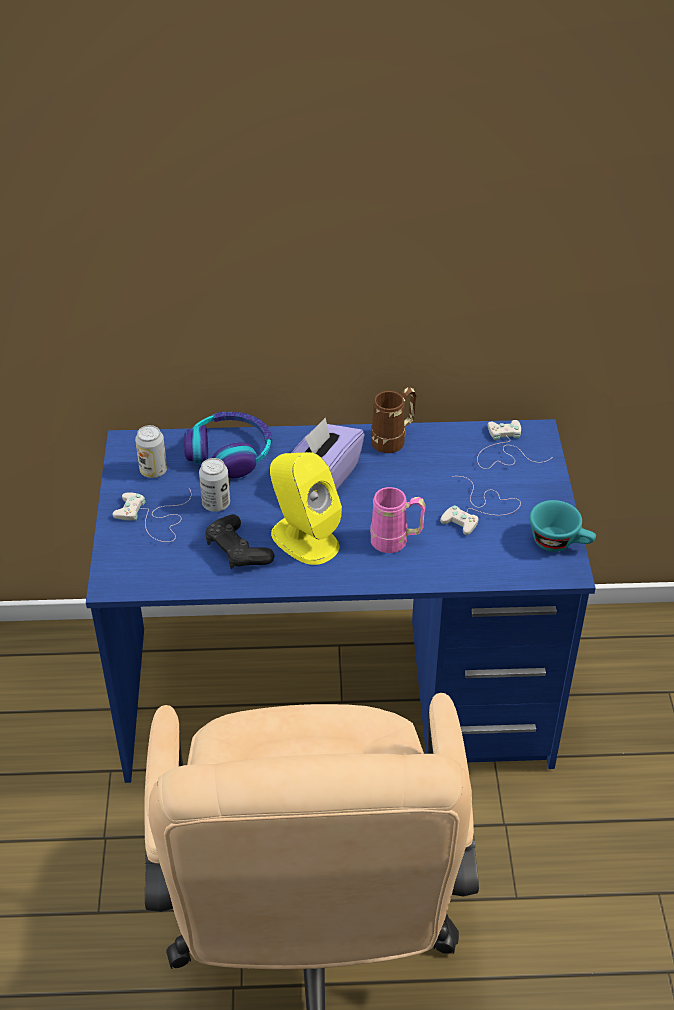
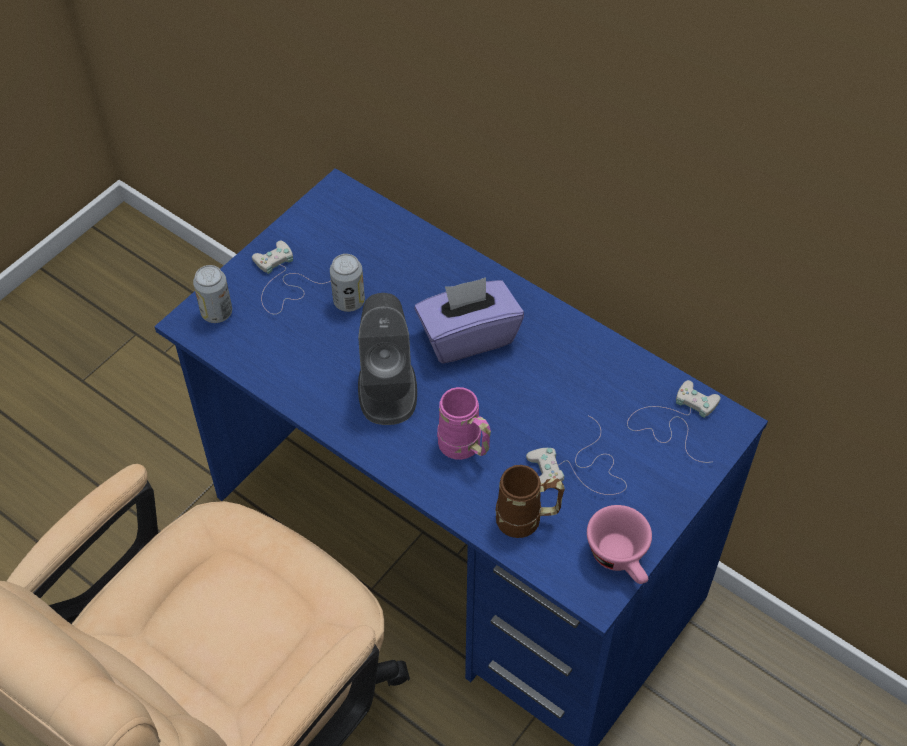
camera: 40 degrees right, 10 degrees up
can [135,425,167,478] -> can moved to [193,265,232,323]
headphones [184,412,273,478] -> none
black game controller [205,514,274,569] -> none
yellow speaker [270,452,342,565] -> grey speaker [358,293,417,425]
brown mug [371,387,416,453] -> brown mug moved to [496,465,565,538]
turquoise cup [530,500,596,552] -> pink cup [587,505,652,584]

